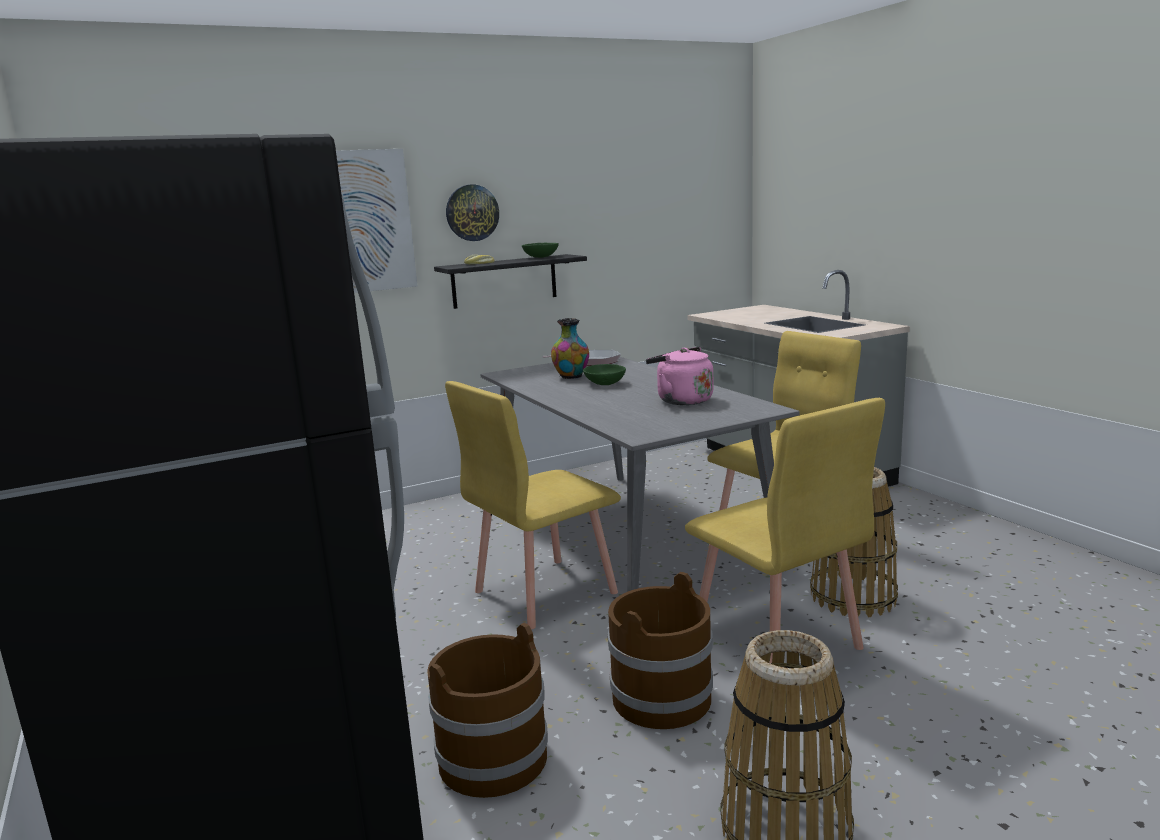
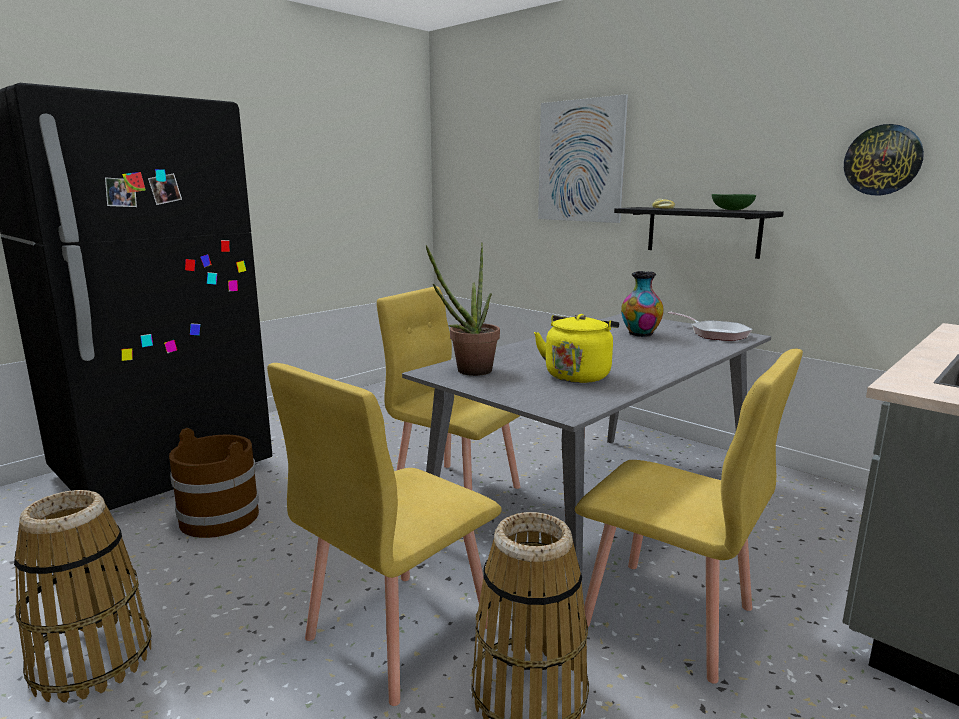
camera: 70 degrees right, 0 degrees up
wall clock [446,184,499,241] -> wall clock moved to [844,124,924,195]
green bowl [583,364,626,385] -> none
brown bucket [608,572,713,729] -> none
pink kettle [646,347,713,405] -> yellow kettle [534,314,619,383]
none -> potted plant [426,242,500,376]

